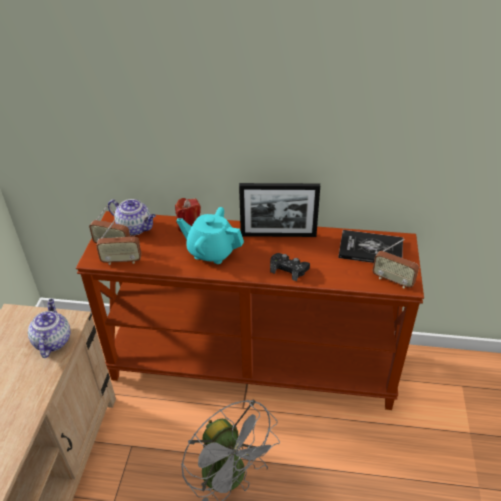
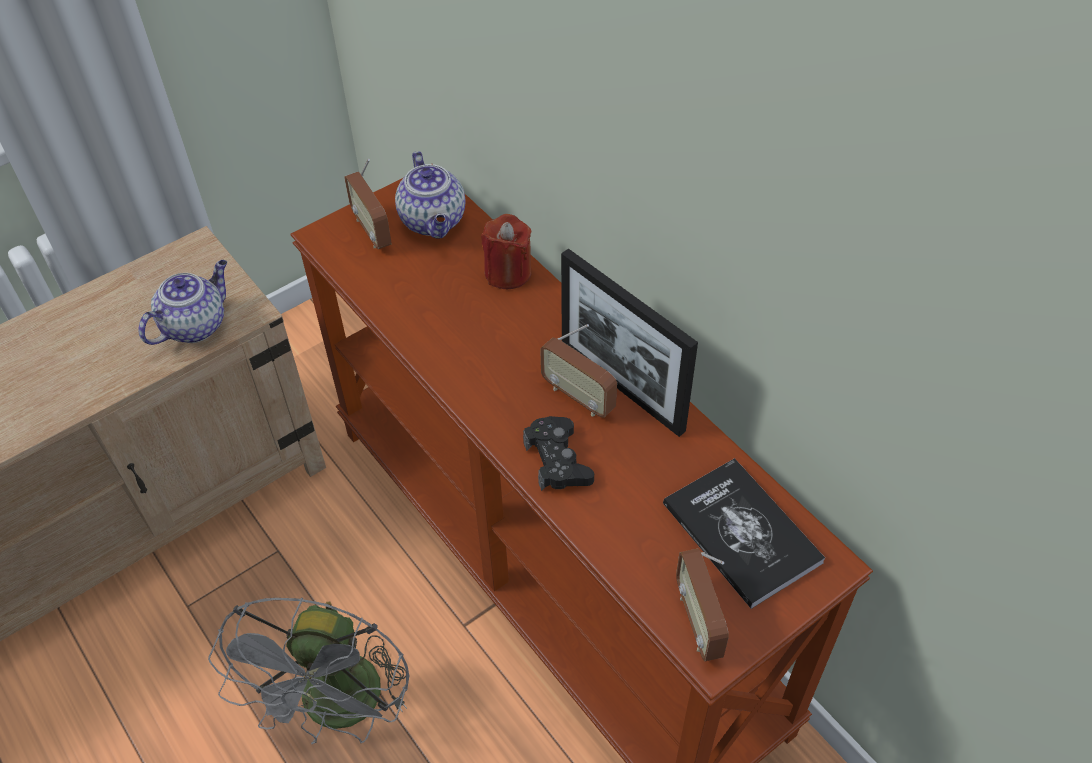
camera: 45 degrees right, 10 degrees up
radio [96,220,141,265] -> radio moved to [540,324,617,418]
turquoise teapot [176,207,244,264] -> none

